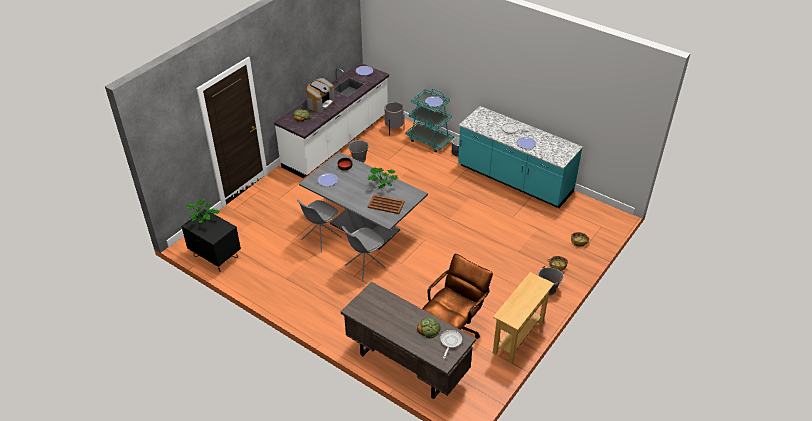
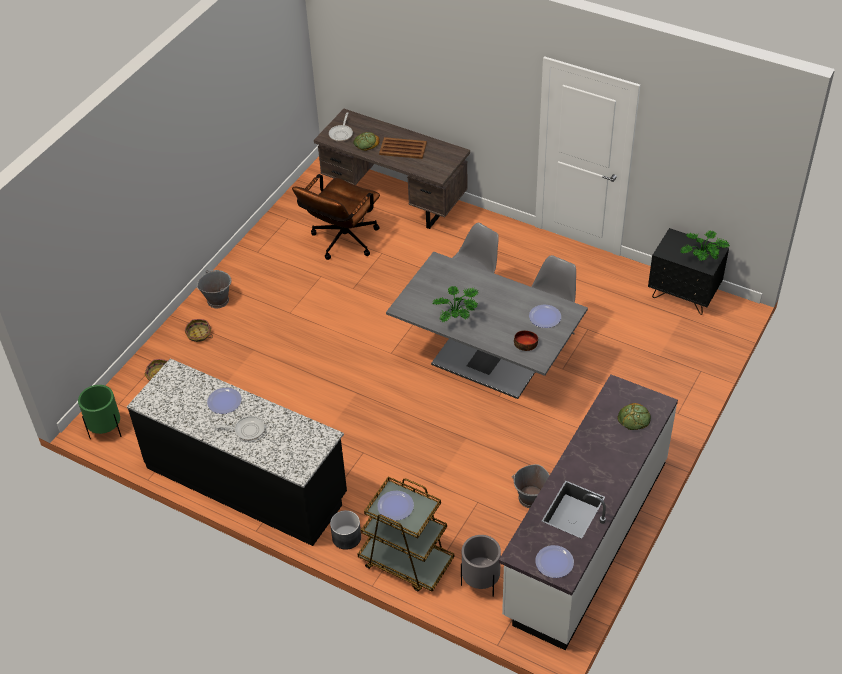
camera: 175 degrees right, 5 degrees up
coffee machine [306,78,335,112] -> none
brown tray [368,195,405,214] -> brown tray moved to [379,137,427,159]
turquoise cart [406,89,454,152] -> brown cart [358,477,454,592]
turquoise counter [458,106,583,208] -> black counter [127,358,347,546]
beige console table [493,272,554,364] -> none
none -> green planter [78,385,122,439]

